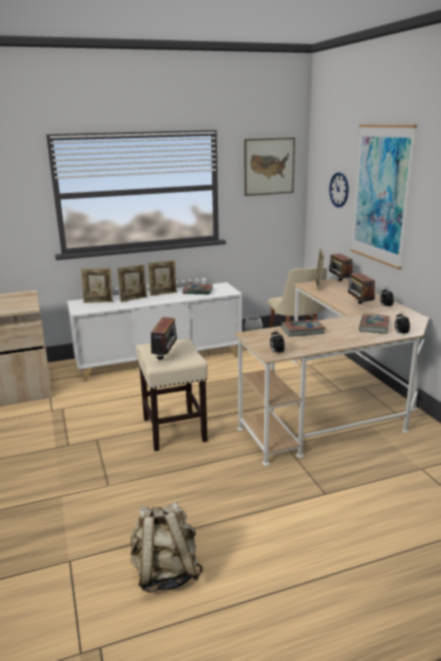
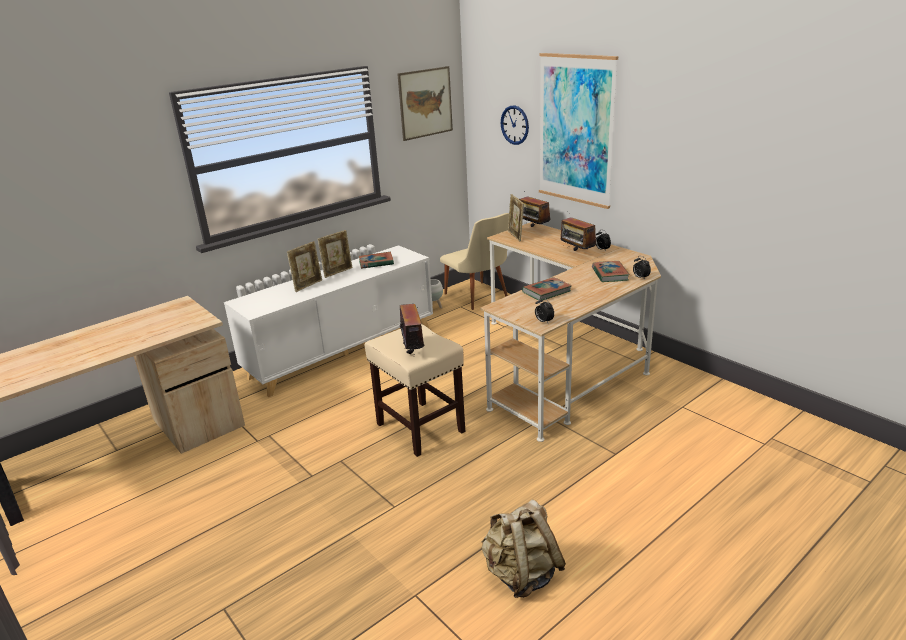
camera: 20 degrees left, 5 degrees up
picture frame [81,268,113,303] -> none

